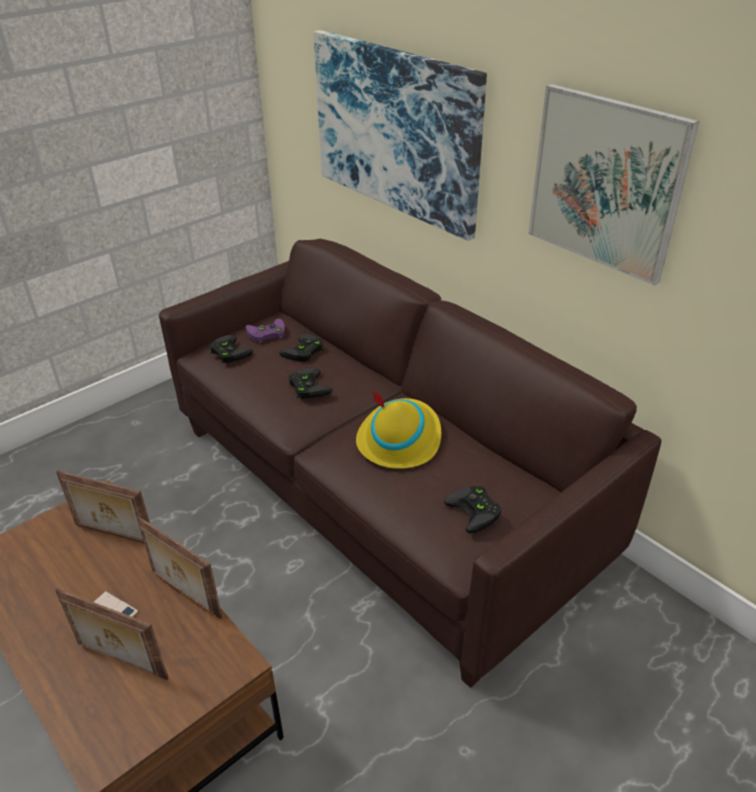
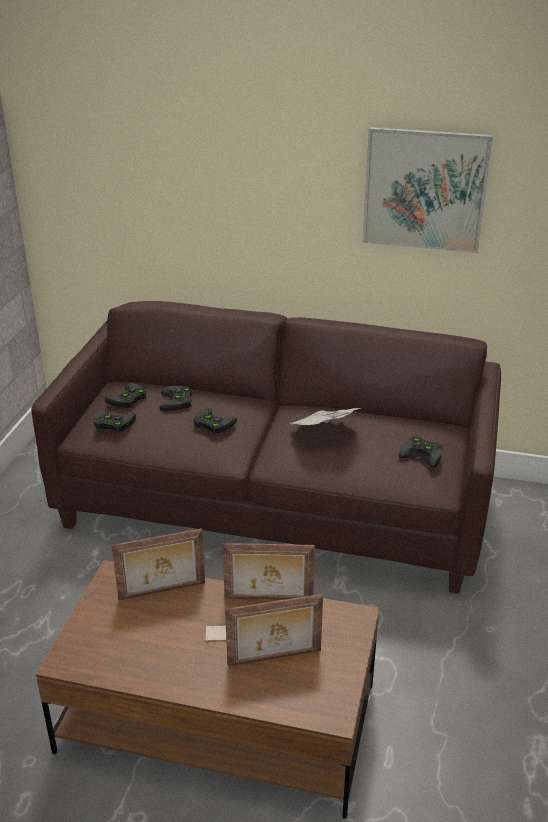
camera: 35 degrees left, 5 degrees down
purple game controller [246,319,285,344] -> black game controller [105,383,147,408]
picture [313,30,487,241] -> none
yellow hat [356,391,441,469] -> newspaper [292,408,362,425]

